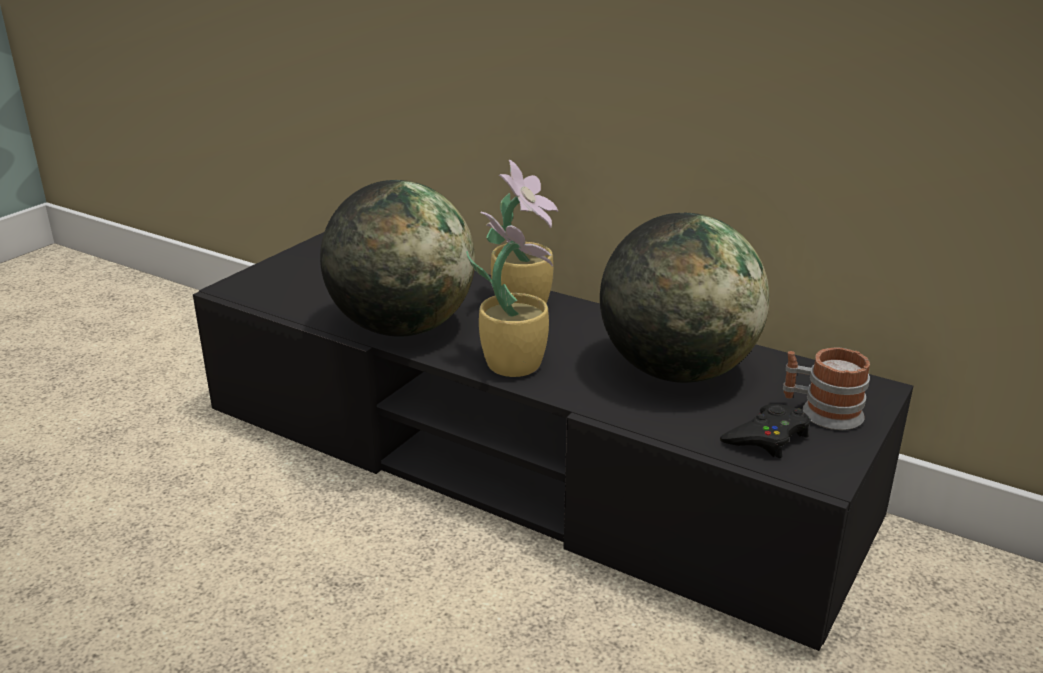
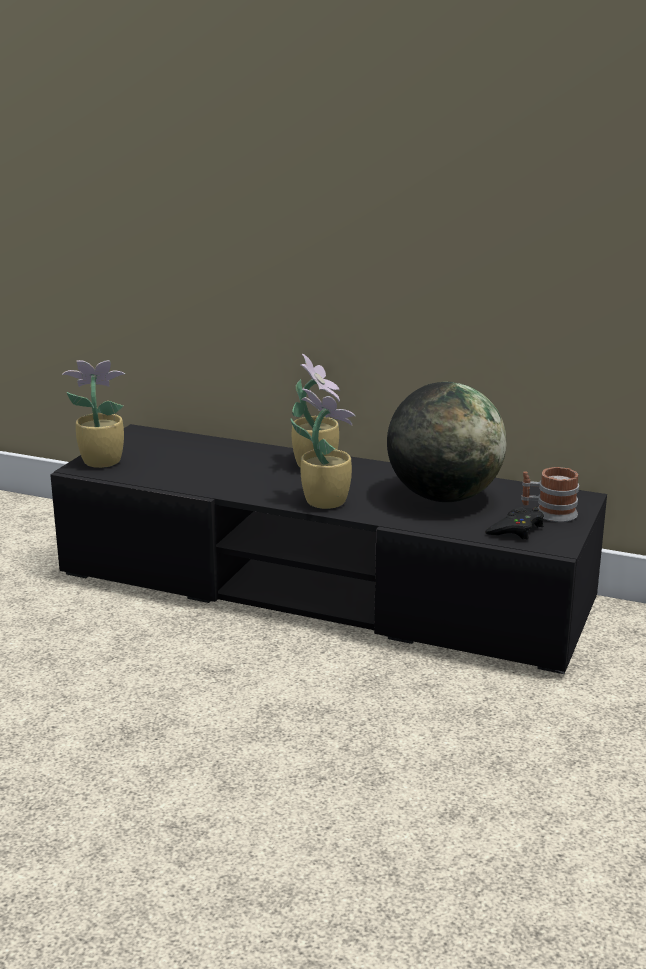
camera: 10 degrees left, 5 degrees down
globe [320,180,475,337] -> none
none -> potted plant [62,360,125,468]

